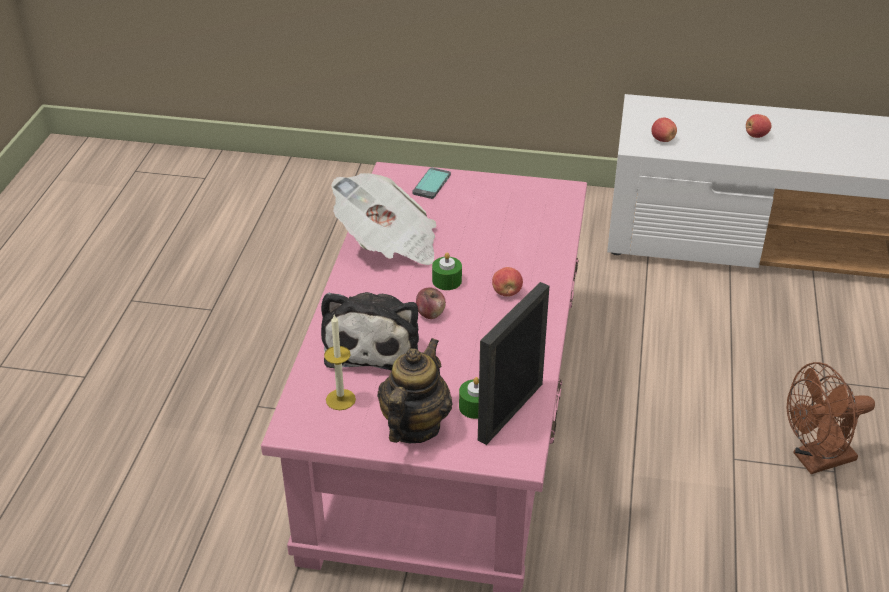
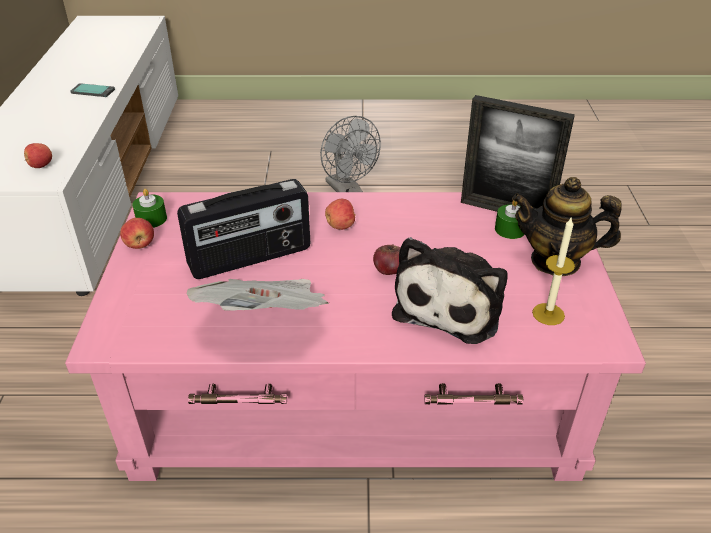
camera: 100 degrees left, 0 degrees up
plush toy [321,292,419,371] -> plush toy turned 120 degrees clockwise [392,237,508,344]
phone [413,167,451,199] -> phone moved to [71,83,115,97]
green candle [432,252,462,290] -> green candle moved to [132,189,167,228]
apple [746,114,771,138] -> apple moved to [120,218,154,249]
brown fan [787,362,875,474] -> grey fan [320,116,381,192]
none -> radio [177,179,310,279]

